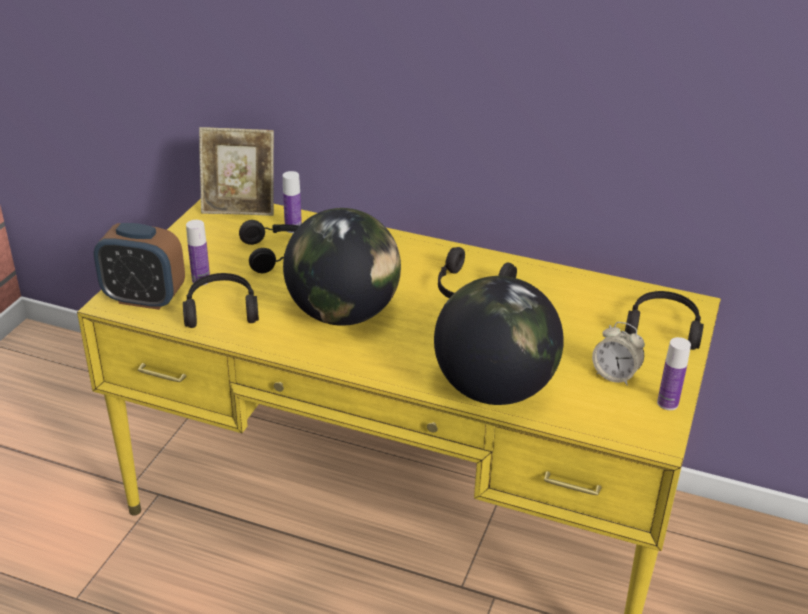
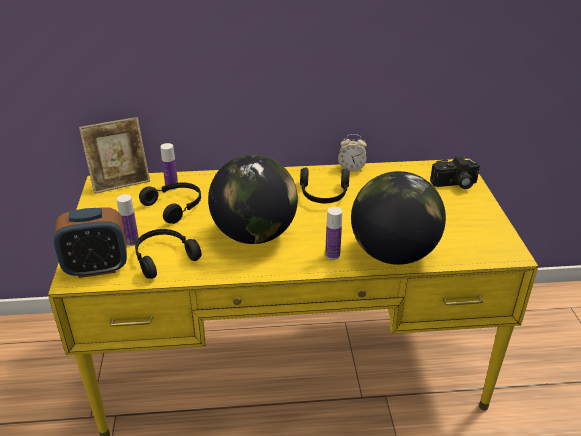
camera: 25 degrees left, 0 degrees up
alarm clock [592,322,645,386] -> alarm clock moved to [338,134,367,172]
black headphones [625,291,704,350] -> camera [430,156,480,189]
bottle [657,337,691,410] -> bottle moved to [325,207,342,260]

